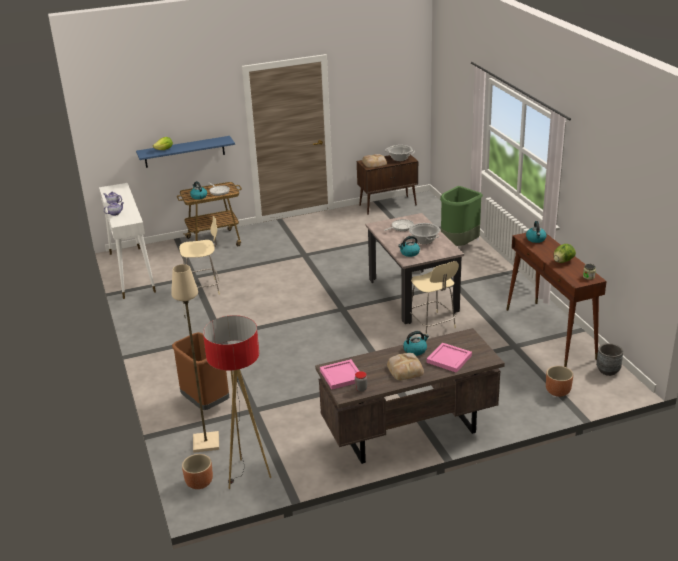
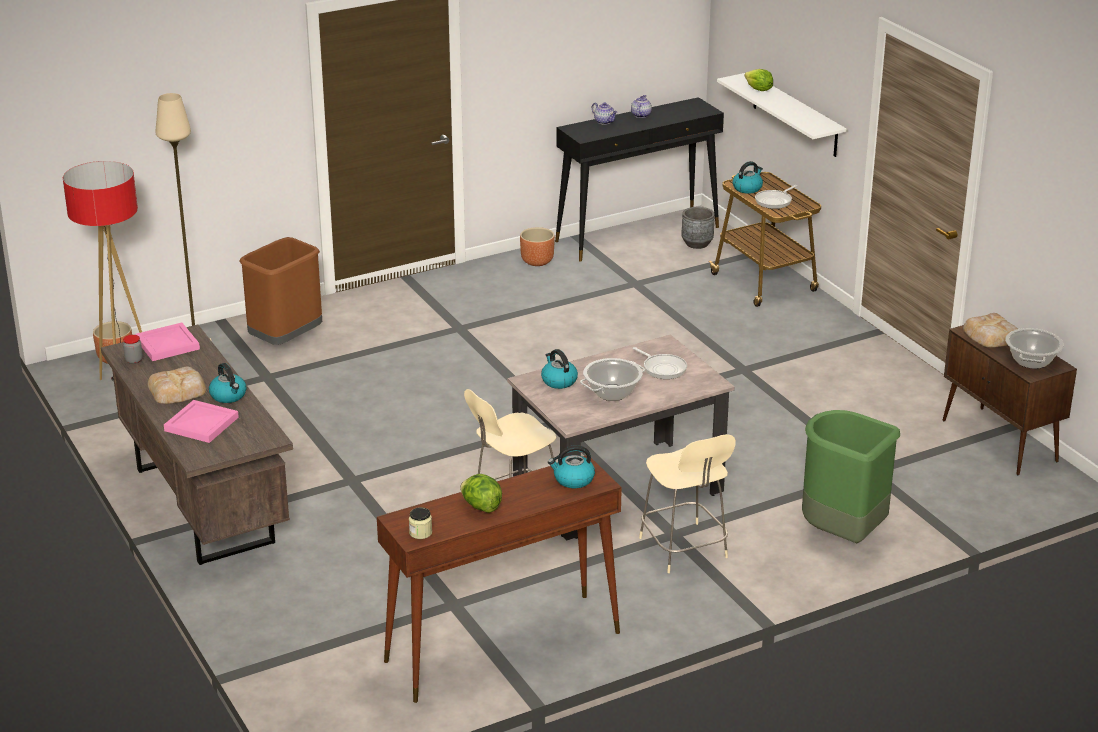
camera: 80 degrees right, 0 degrees up
white console table [99,183,156,299] -> black console table [555,97,724,262]
blue shelf [136,136,235,168] -> white shelf [717,73,847,157]
beige chair [179,216,220,295] -> beige chair moved to [639,434,736,573]
brown planter [546,366,573,397] -> brown planter moved to [520,227,555,266]
grey planter [596,343,623,376] -> grey planter moved to [681,207,715,249]

